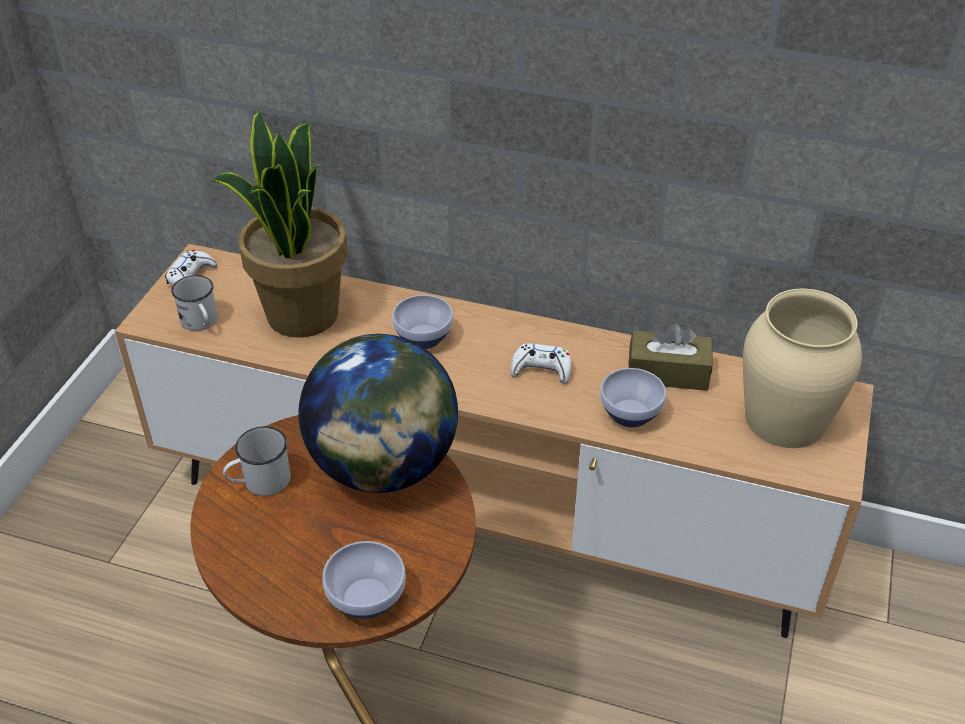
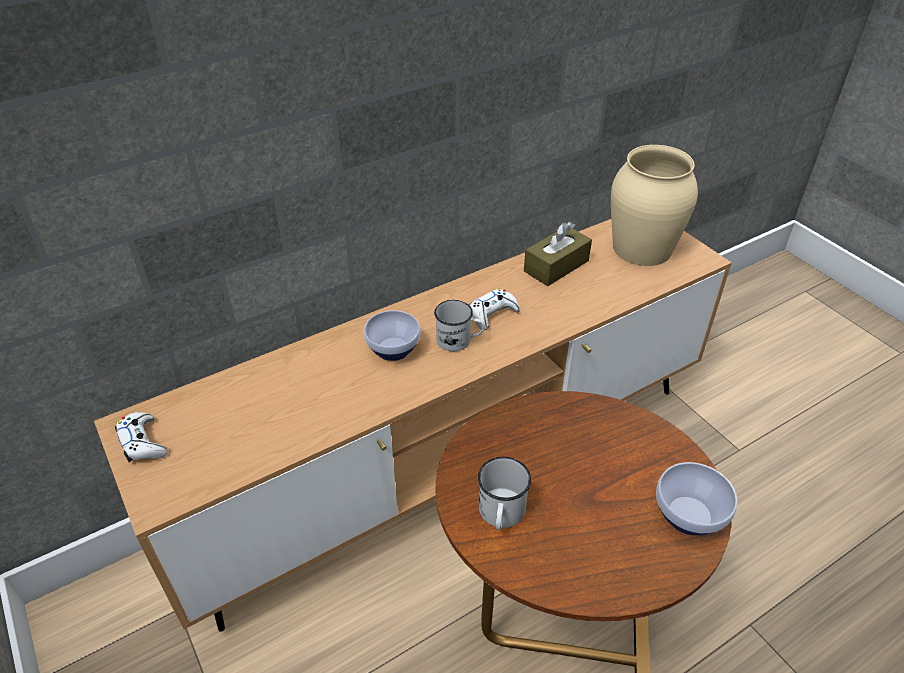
camera: 50 degrees left, 0 degrees up
white mug [171,275,218,331] -> white mug moved to [434,300,485,351]
potted plant [211,109,348,338] -> none
globe [298,334,458,493] -> none
bowl [600,368,666,427] -> none

